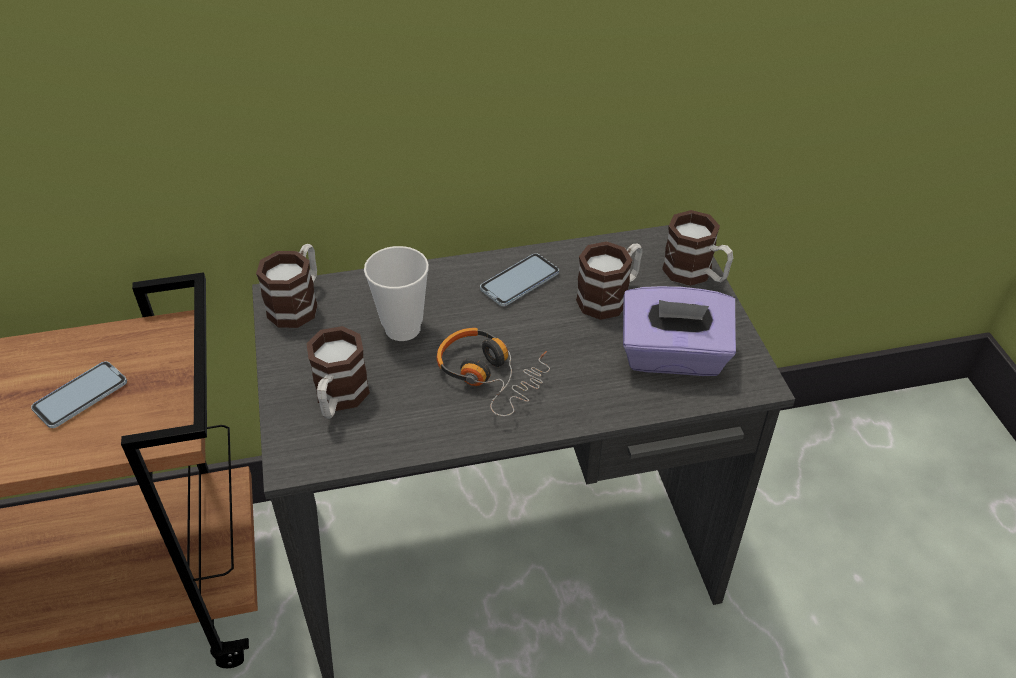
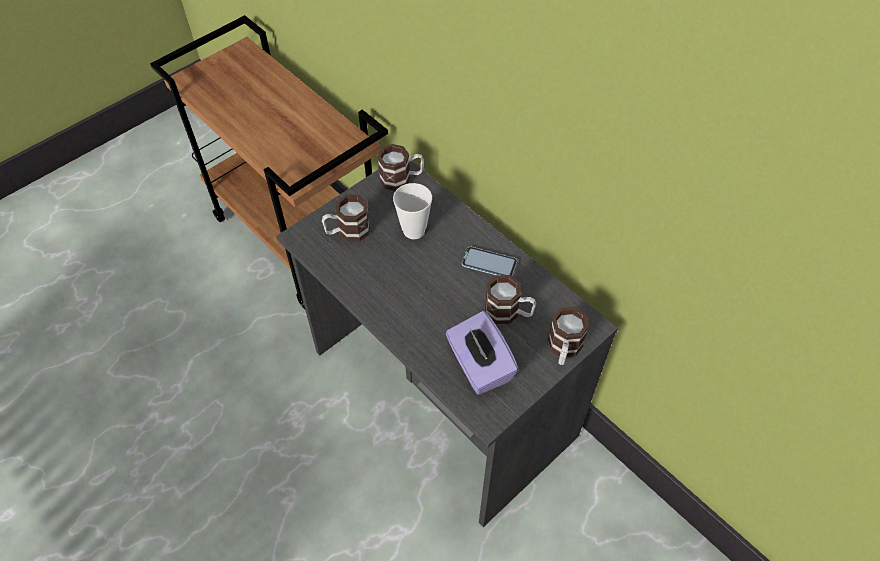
camera: 60 degrees right, 10 degrees up
phone [31,361,127,428] -> none
headphones [437,328,550,416] -> none

